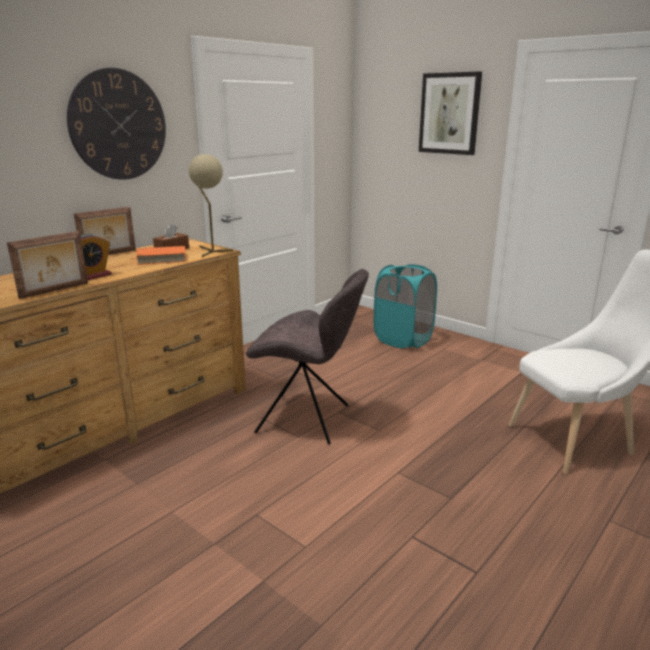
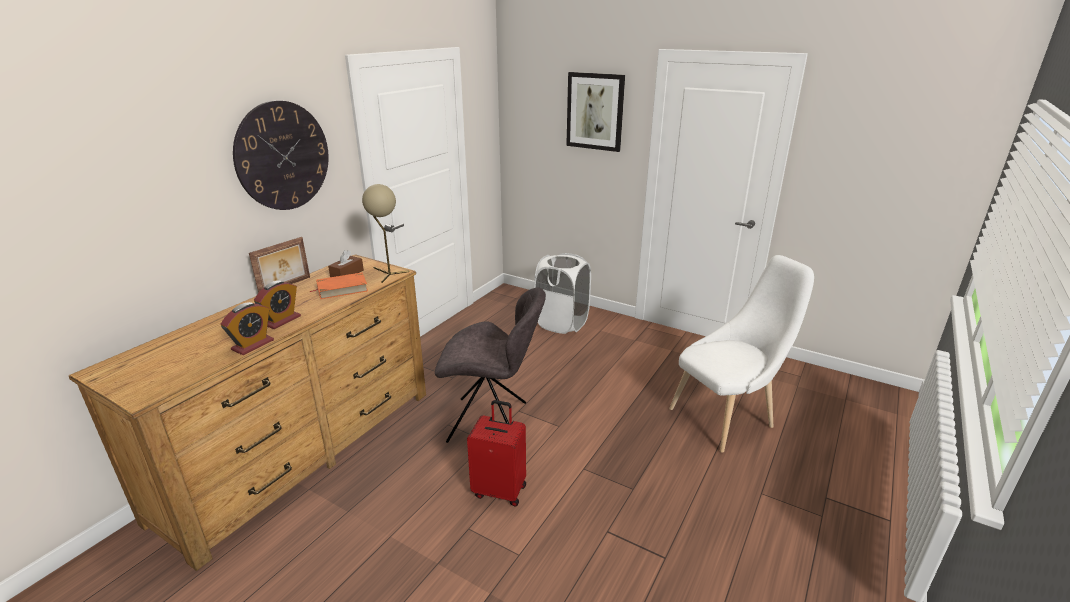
camera: 10 degrees left, 5 degrees up
picture frame [7,231,88,299] -> alarm clock [221,302,274,355]
turquoise laundry basket [374,264,437,349] -> white laundry basket [534,253,591,334]
none -> red suitcase [467,400,526,507]

